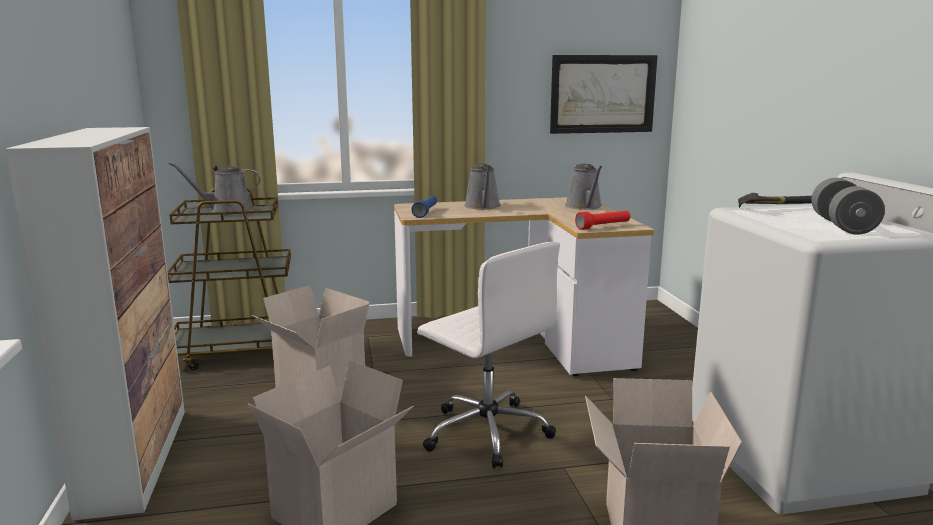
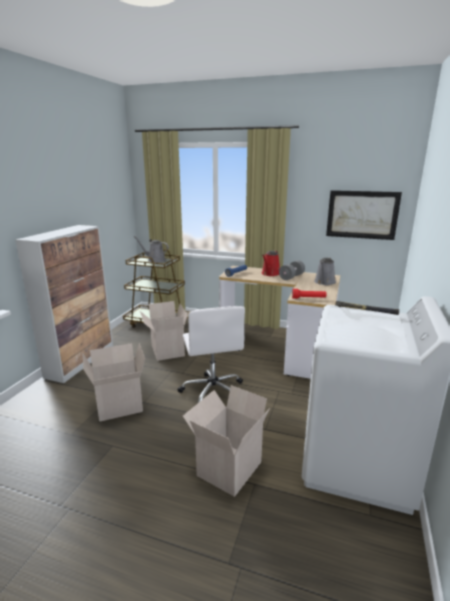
camera: 30 degrees right, 5 degrees up
grey watering can [464,163,501,209] -> red watering can [262,251,280,276]
grey dumbbell [811,178,885,235] -> grey dumbbell moved to [279,260,305,280]

